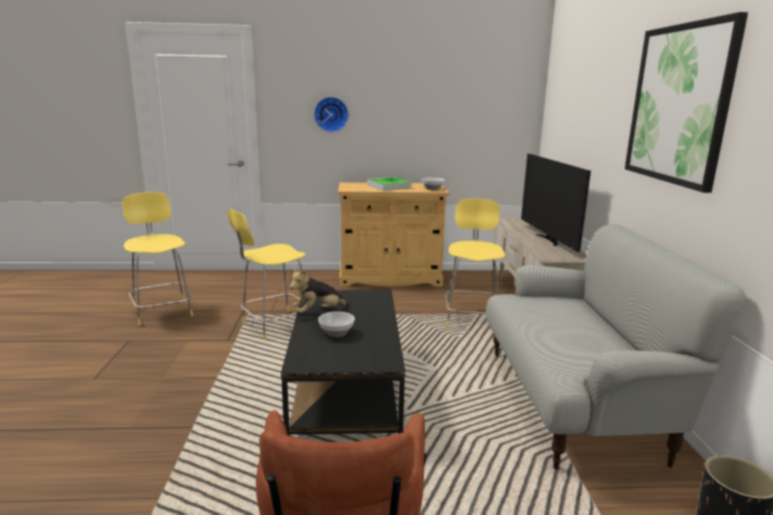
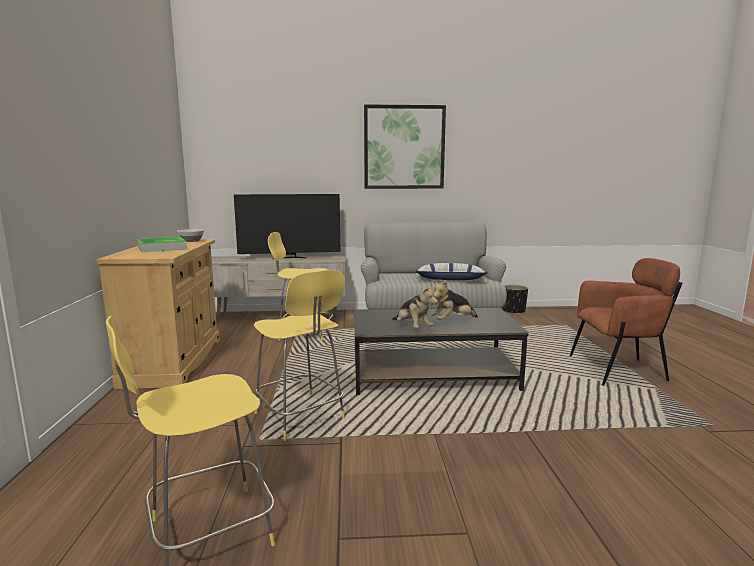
camera: 90 degrees left, 5 degrees down
wall clock [314,97,349,133] -> none
bowl [318,311,355,337] -> plush toy [431,280,478,320]
none -> pillow [415,263,488,280]

